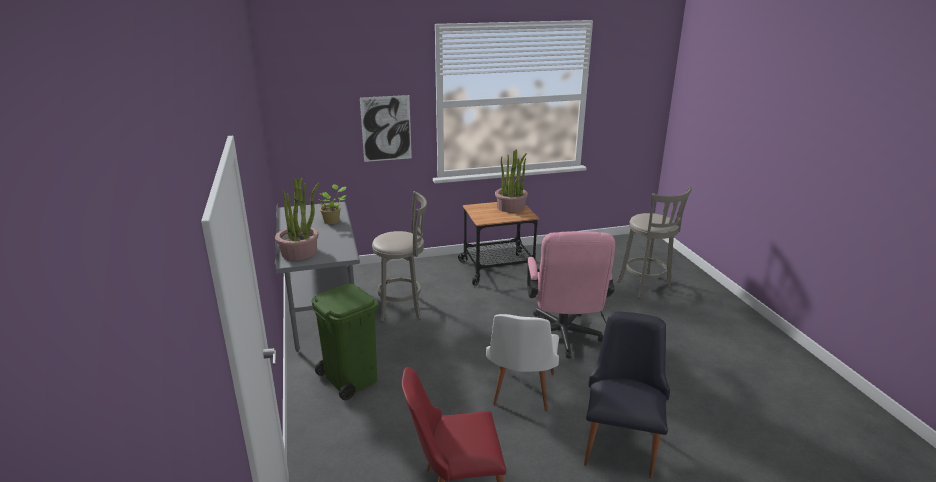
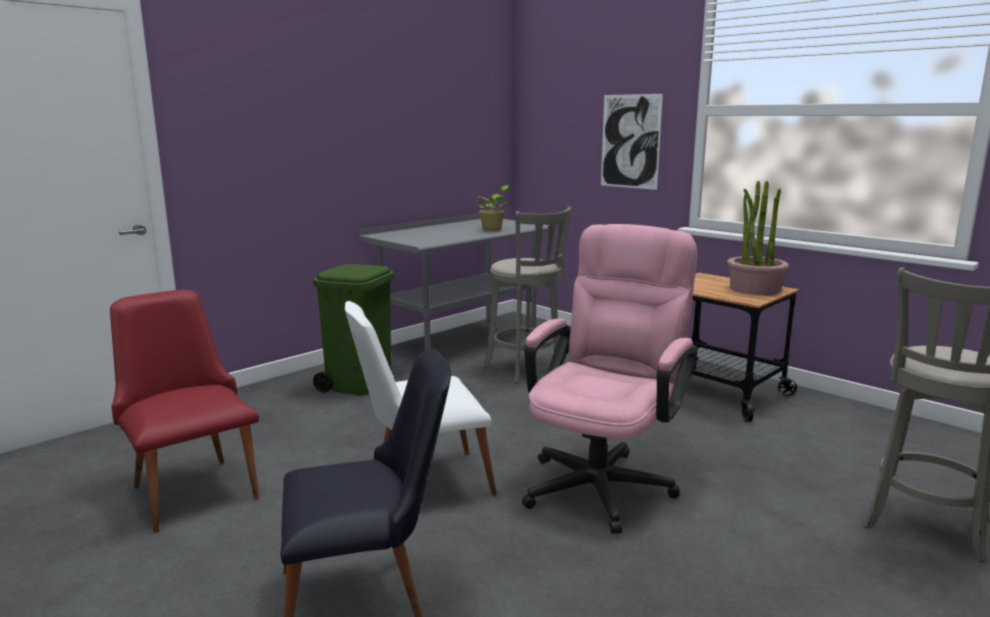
camera: 60 degrees right, 10 degrees down
potted plant [275,178,319,260] -> none
pink office chair [527,231,615,358] -> pink office chair turned 150 degrees clockwise [522,224,698,534]

